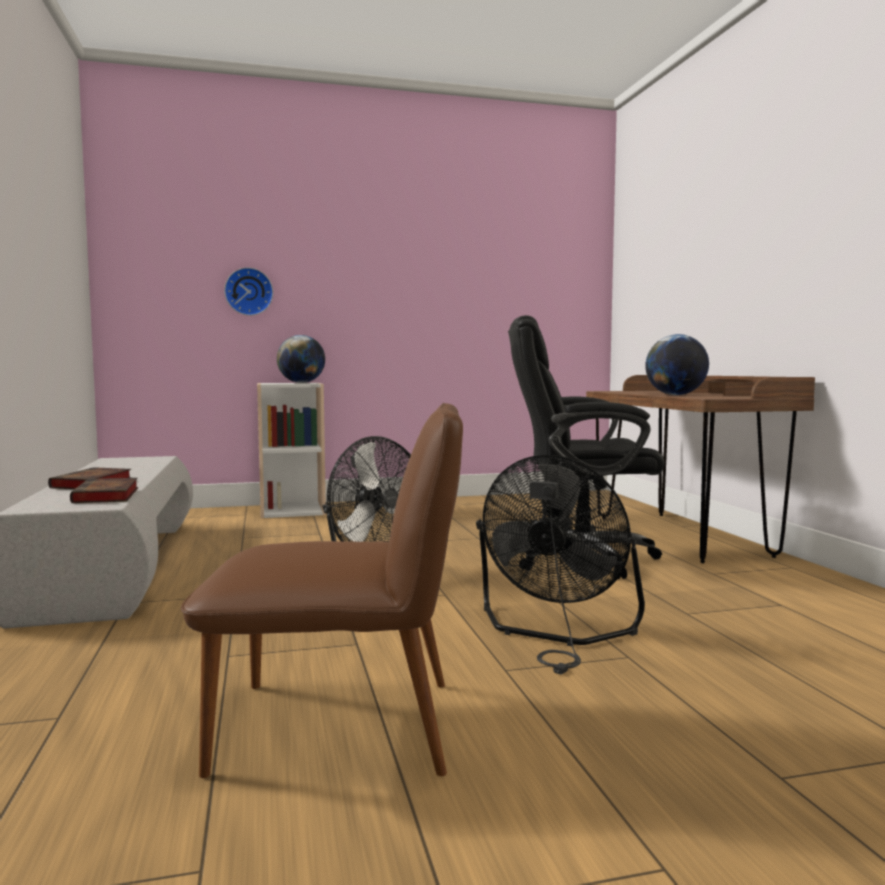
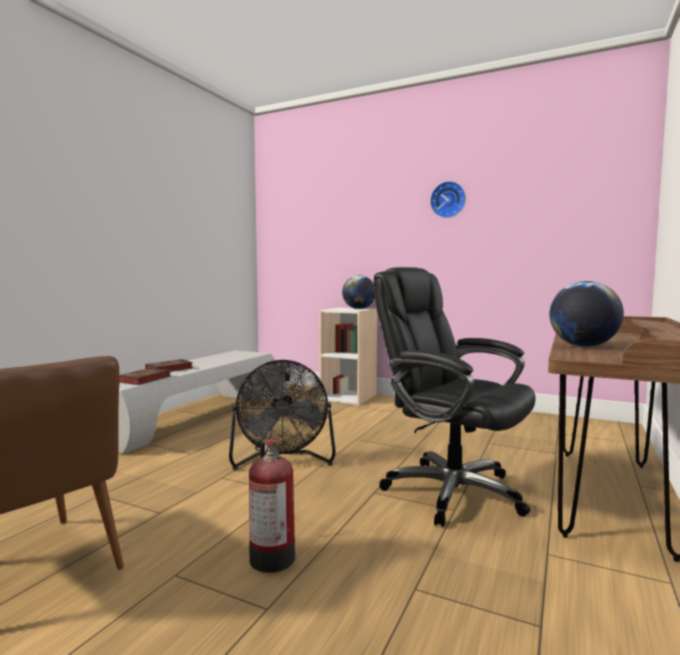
camera: 40 degrees right, 0 degrees up
wall clock [224,267,273,316] -> wall clock moved to [430,181,466,218]
black fan [476,455,645,675] -> fire extinguisher [249,439,295,573]

